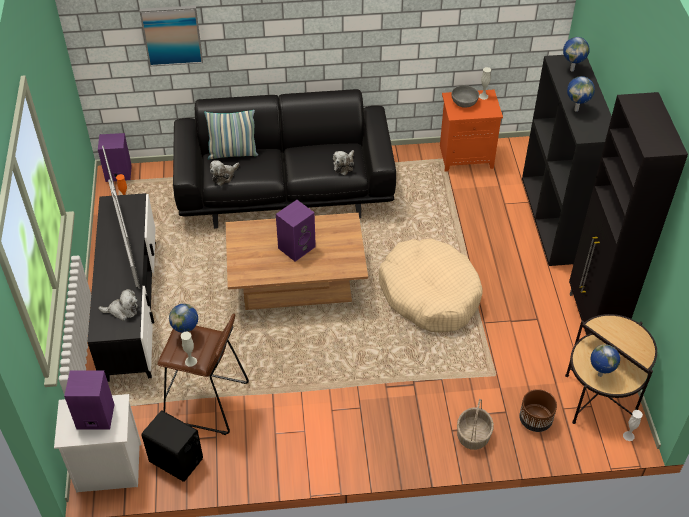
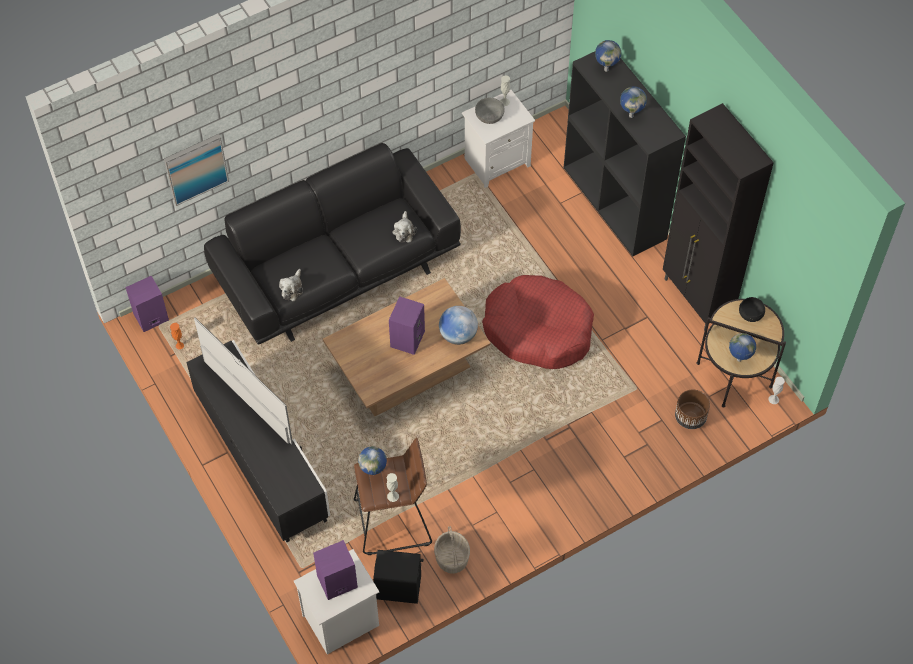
camera: 25 degrees left, 10 degrees up
plush toy [98,289,138,321] -> none
pillow [204,110,258,159] -> none
beige dog bed [379,238,483,333] -> red dog bed [482,275,594,369]
orange nightstand [440,89,503,172] -> white nightstand [462,90,535,188]
basket [457,399,494,450] -> basket moved to [434,526,470,573]
none -> globe [439,306,478,345]
none -> black bowl [739,297,765,322]

